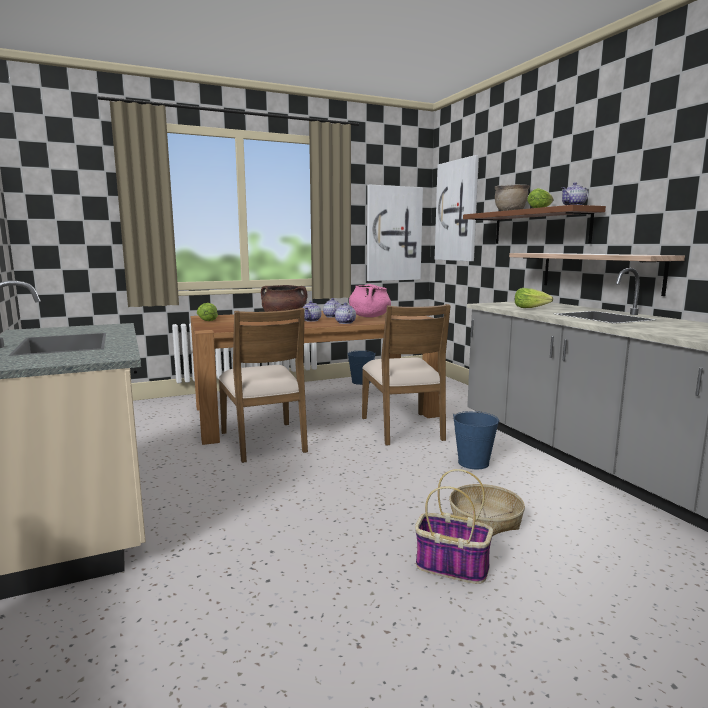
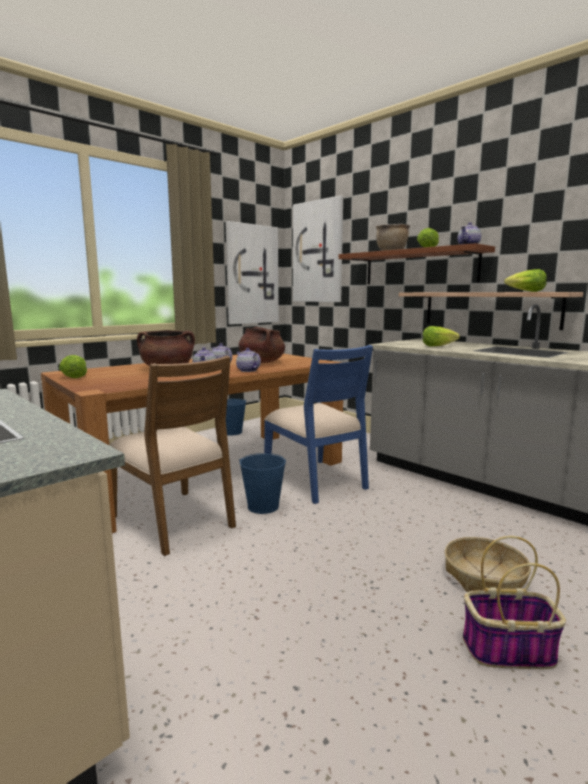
camera: 20 degrees left, 0 degrees up
pink cooking pot [349,284,391,317] -> brown cooking pot [239,327,285,363]
brown chair [362,304,451,445] -> blue chair [264,345,373,504]
blue bucket [453,411,499,469] -> blue bucket moved to [239,453,286,514]
none -> lettuce [504,269,547,292]

